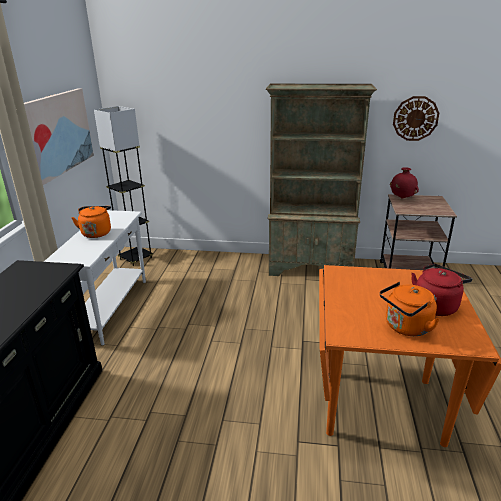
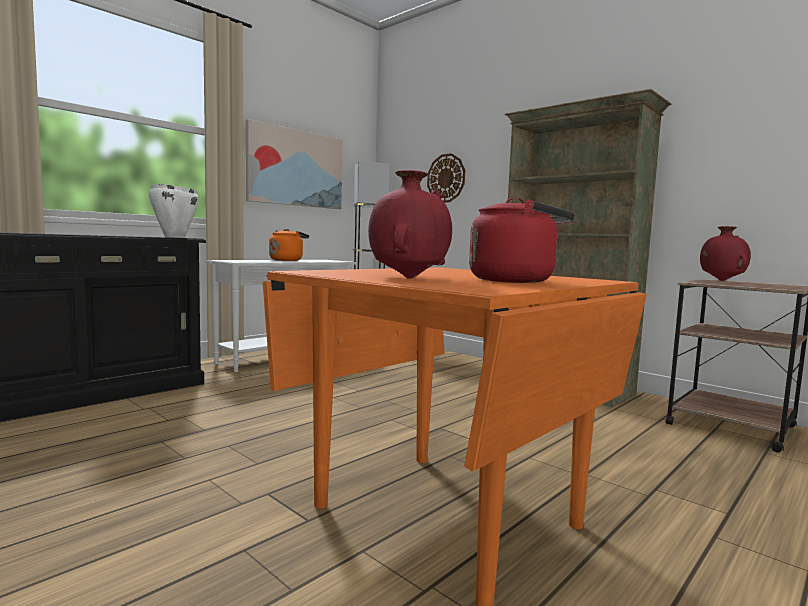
camera: 35 degrees right, 20 degrees down
orange kettle [379,282,440,336] -> red vase [368,170,452,279]
wall clock [393,96,439,141] -> wall clock moved to [427,153,465,203]
none -> white cooking pot [149,184,199,238]

